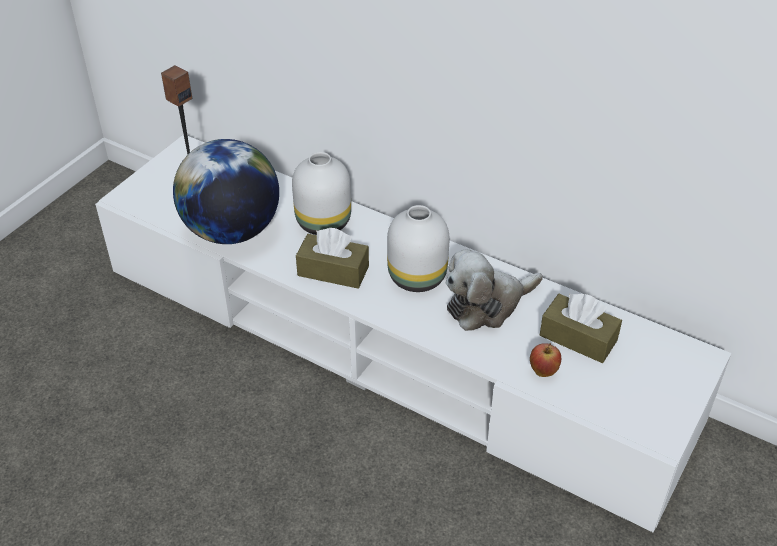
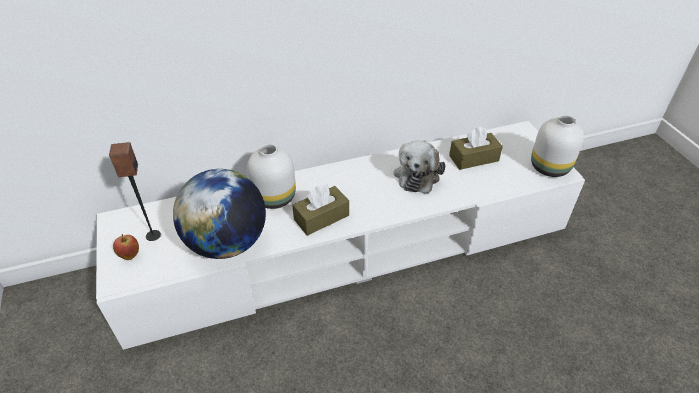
camera: 50 degrees left, 0 degrees up
white vase [387,205,450,292] -> white vase moved to [531,115,584,177]
apple [530,343,561,377] -> apple moved to [113,234,139,260]

